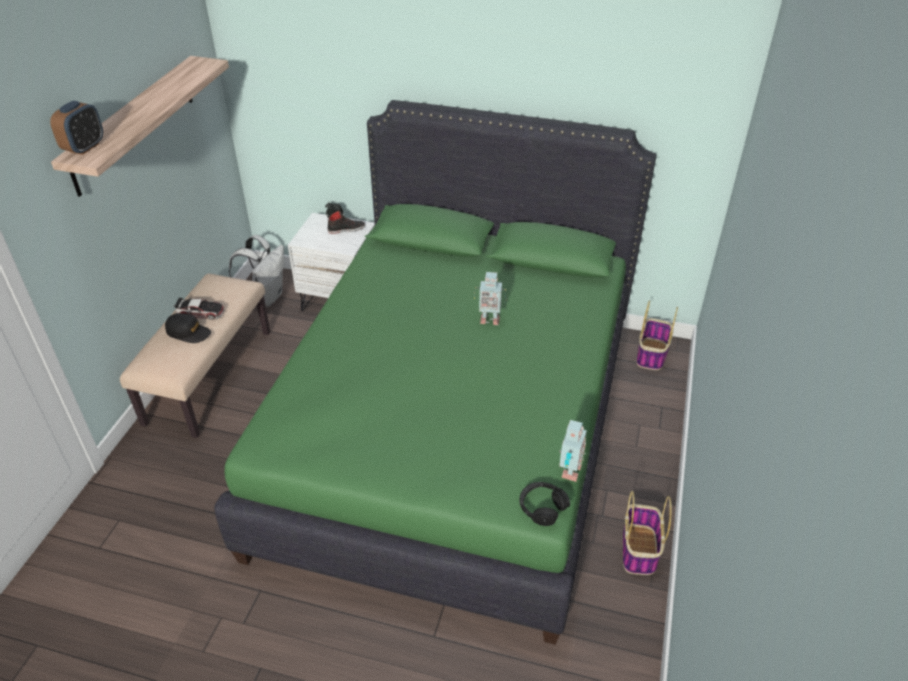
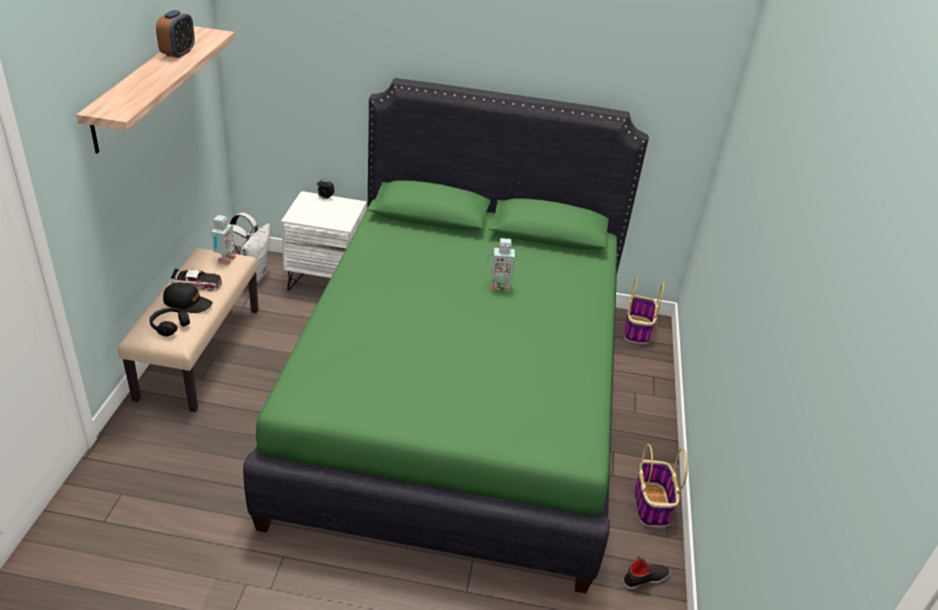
camera: 10 degrees left, 5 degrees down
alarm clock [50,101,103,155] -> alarm clock moved to [156,10,195,58]
black shoe [328,210,365,234] -> black shoe moved to [623,556,670,589]
black headphones [519,482,570,526] -> black headphones moved to [150,308,190,336]
toy robot [559,420,587,482] -> toy robot moved to [211,215,236,265]

